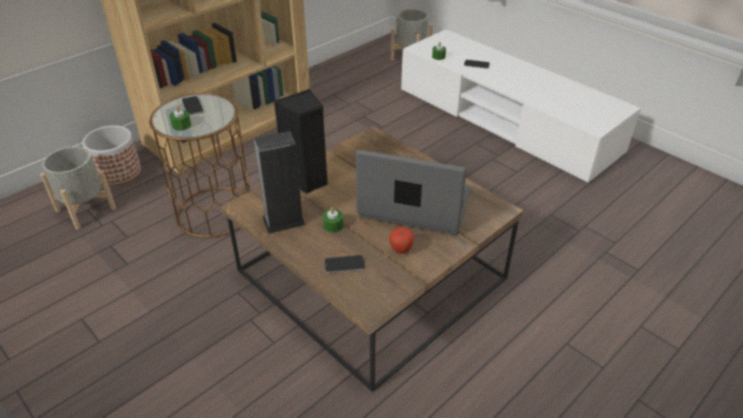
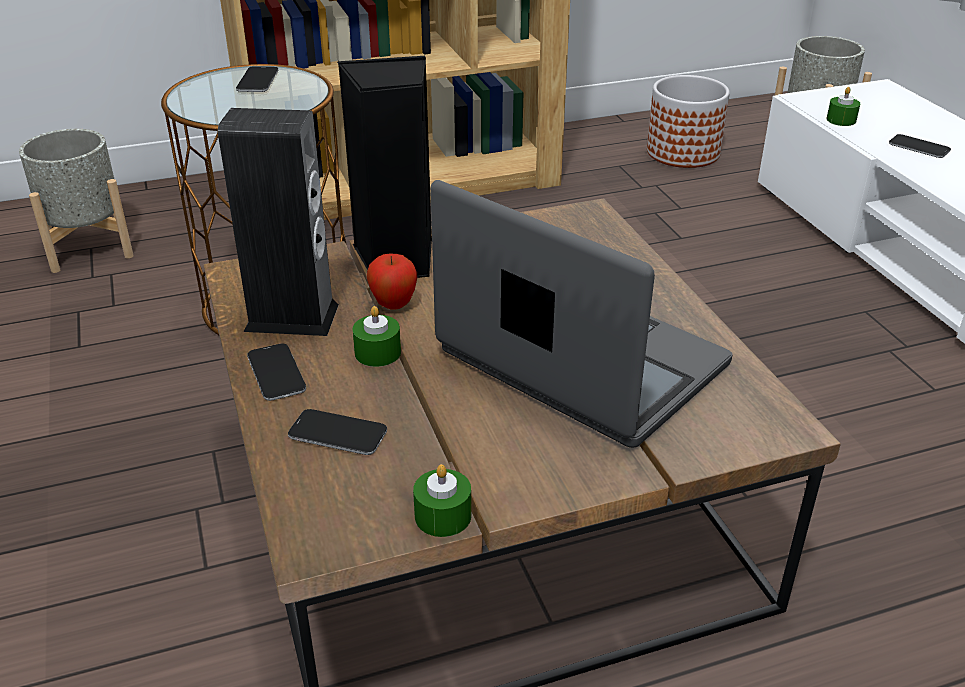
camera: 25 degrees right, 5 degrees down
planter [82,125,141,186] -> planter moved to [647,75,730,168]
green candle [170,106,191,131] -> green candle moved to [413,464,471,537]
apple [389,227,415,254] -> apple moved to [367,253,417,310]
none -> phone [247,343,306,401]

